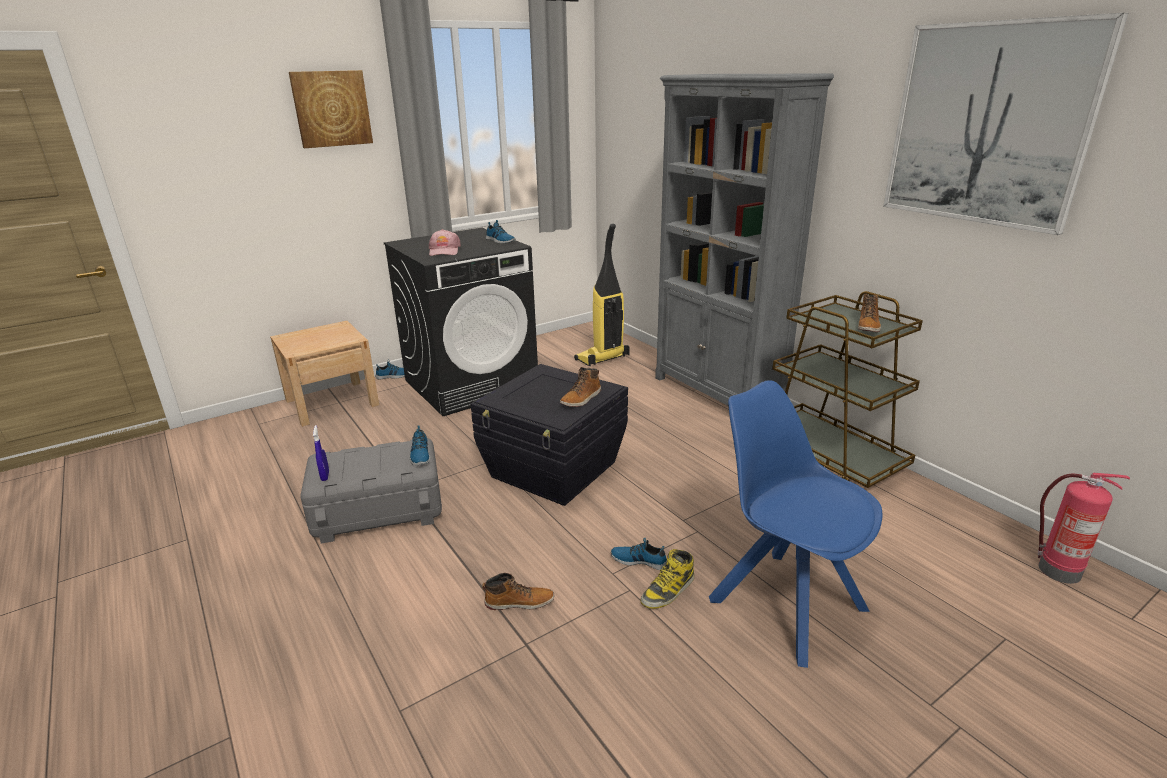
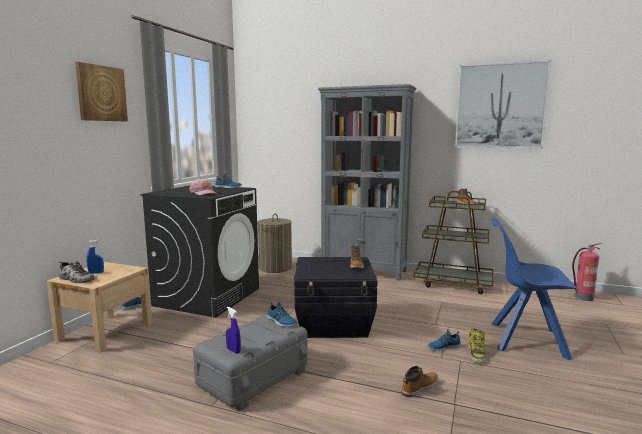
camera: 35 degrees left, 15 degrees down
vacuum cleaner [574,224,630,366] -> laundry basket [258,213,292,273]
none -> shoe [59,261,95,283]
none -> blue spray bottle [86,240,104,274]

